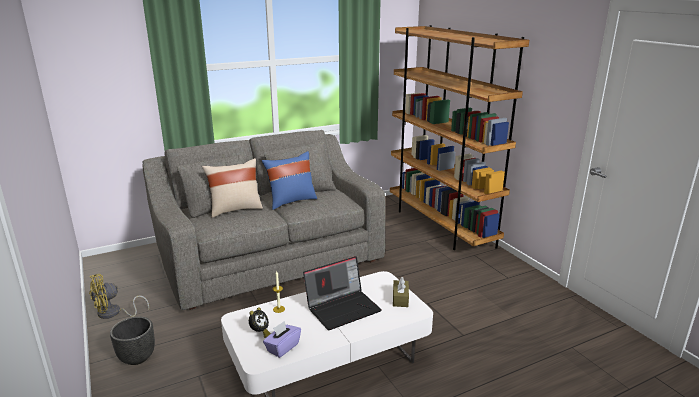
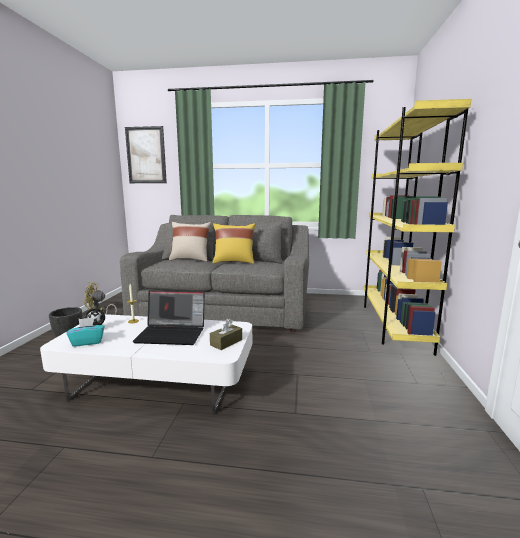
camera: 35 degrees right, 10 degrees down
blue pillow [262,151,317,210] -> yellow pillow [213,223,255,264]
purple tissue box [263,321,301,358] -> turquoise tissue box [67,318,105,347]
brown bookcase [390,25,529,250] -> yellow bookcase [364,99,471,356]
none -> picture [125,126,167,183]

